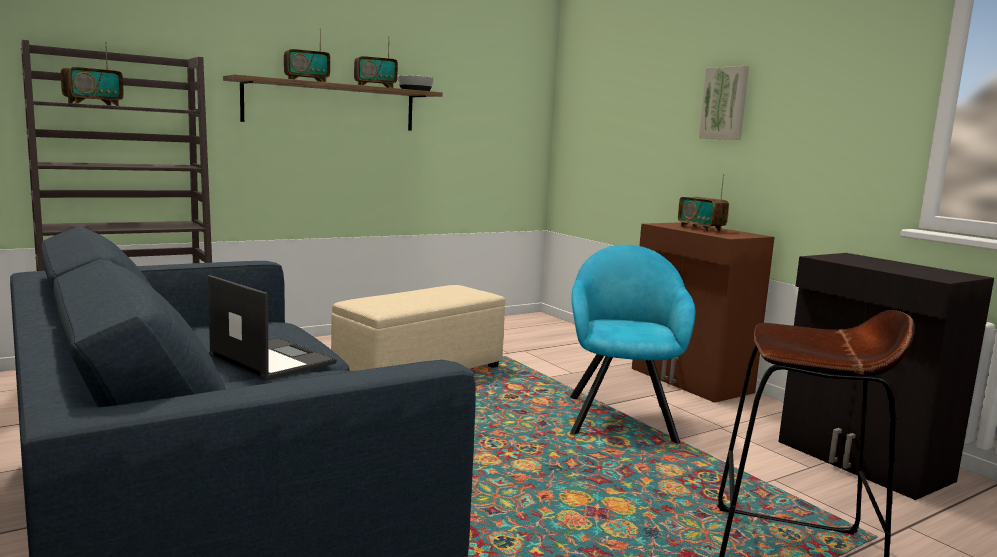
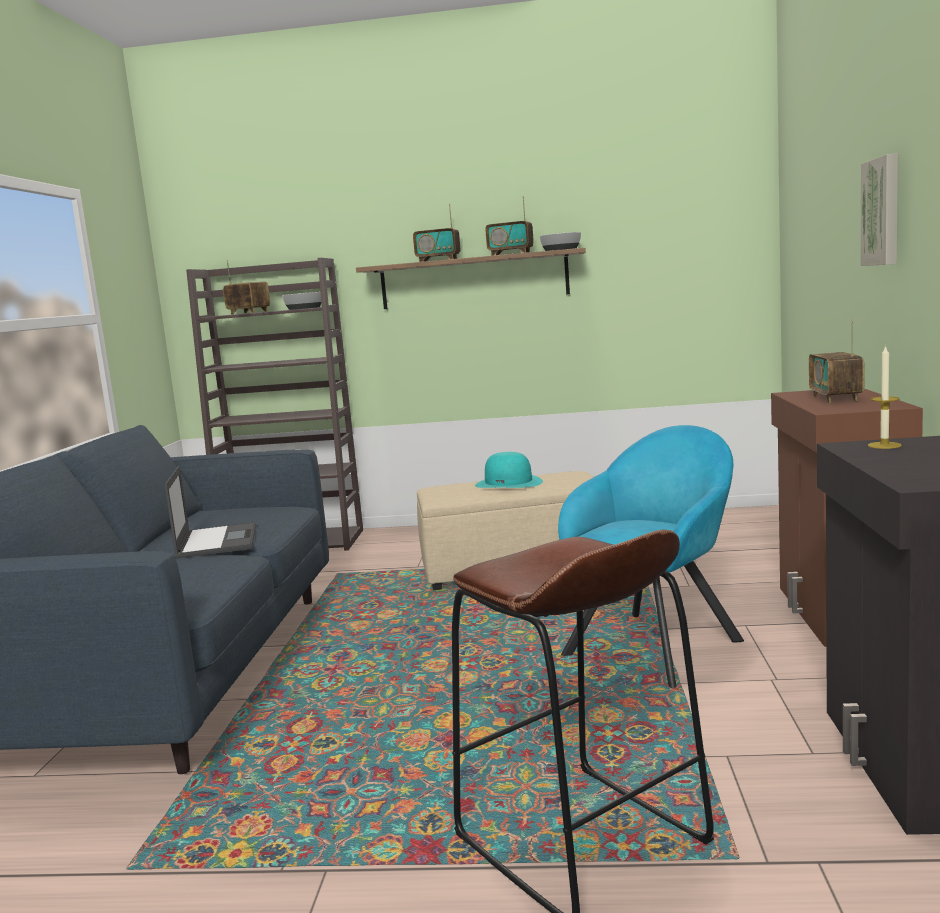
camera: 40 degrees right, 0 degrees up
radio [61,42,124,106] -> radio turned 135 degrees counterclockwise [223,260,270,315]
none -> bowl [282,292,322,310]
none -> turquoise hat [475,452,543,488]
none -> candle [868,345,902,449]

